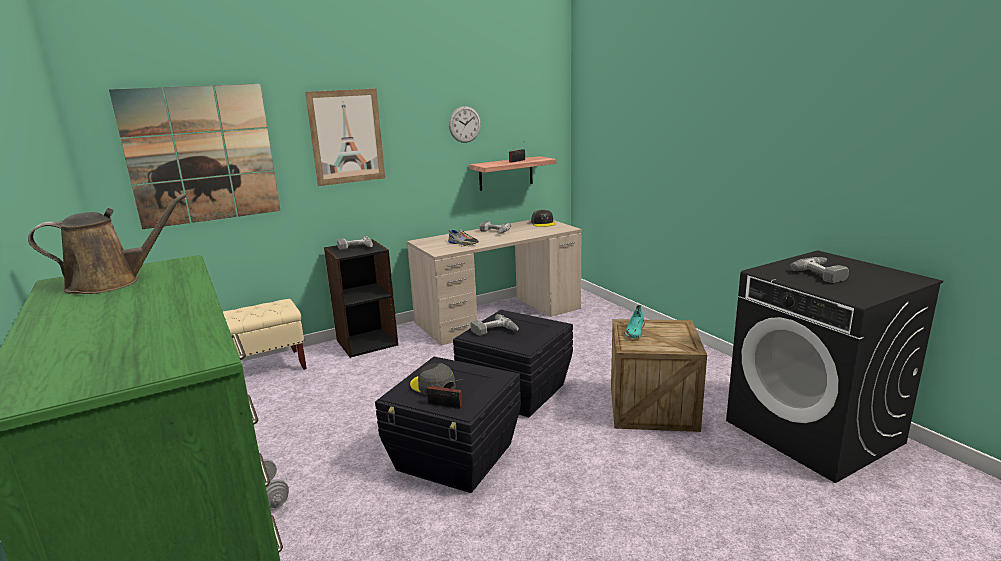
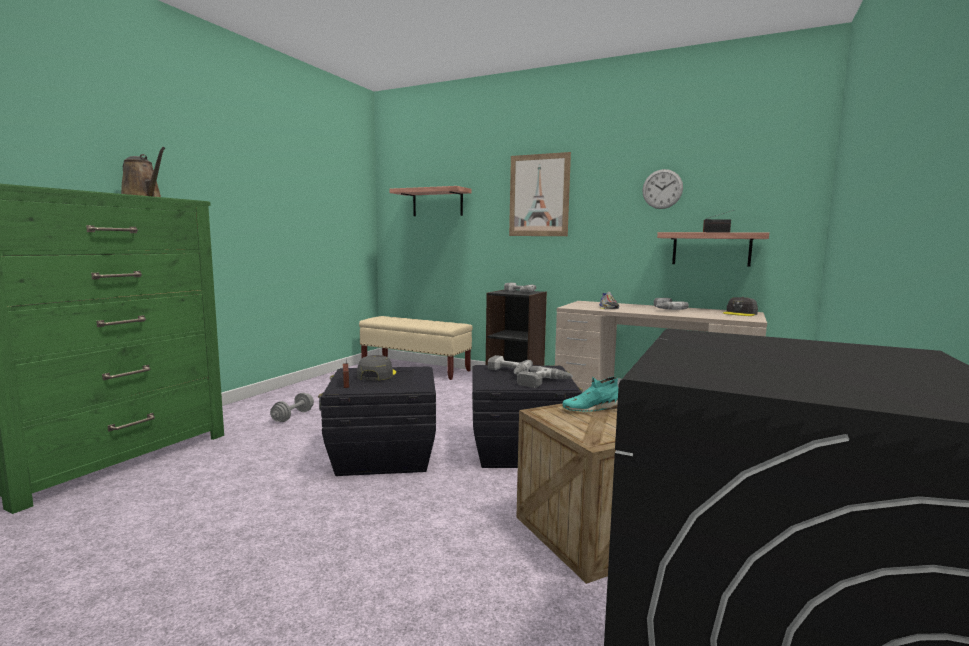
camera: 55 degrees right, 10 degrees down
picture [109,84,281,229] -> shelf [389,186,471,216]
power drill [790,257,849,283] -> power drill moved to [517,366,573,388]

